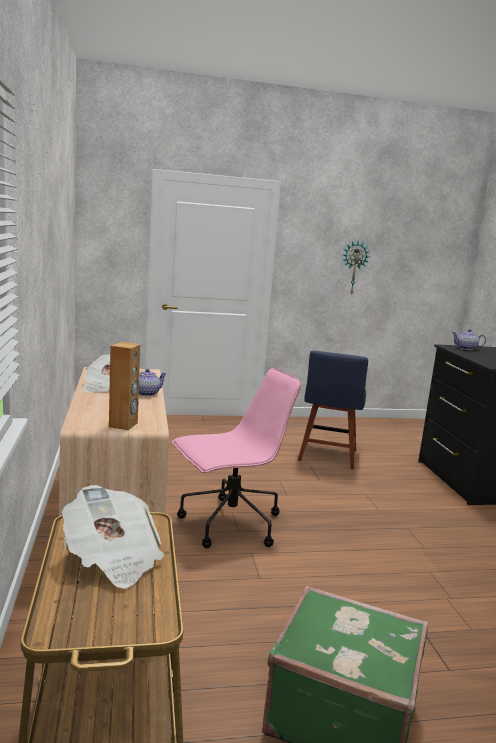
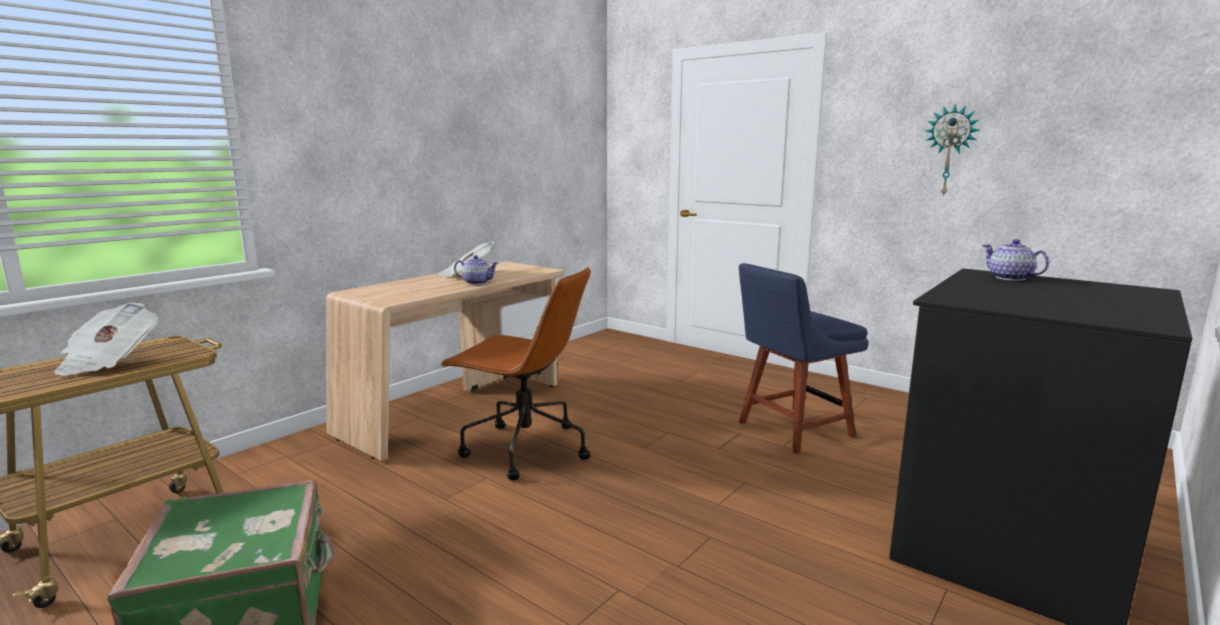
camera: 50 degrees right, 0 degrees up
brown speaker [109,342,140,430] -> none
pink office chair [172,368,301,548] -> brown office chair [440,266,591,481]

